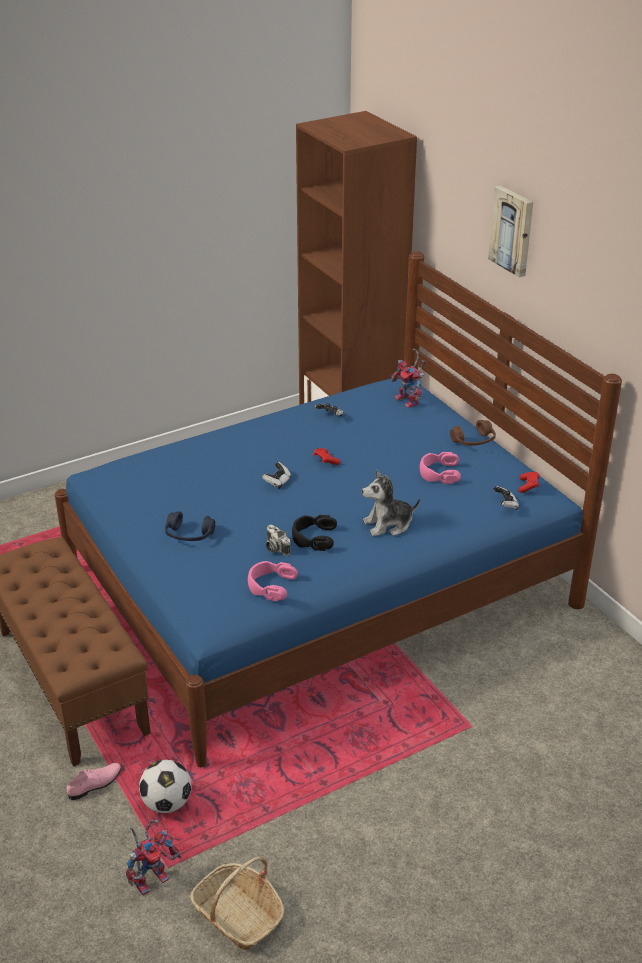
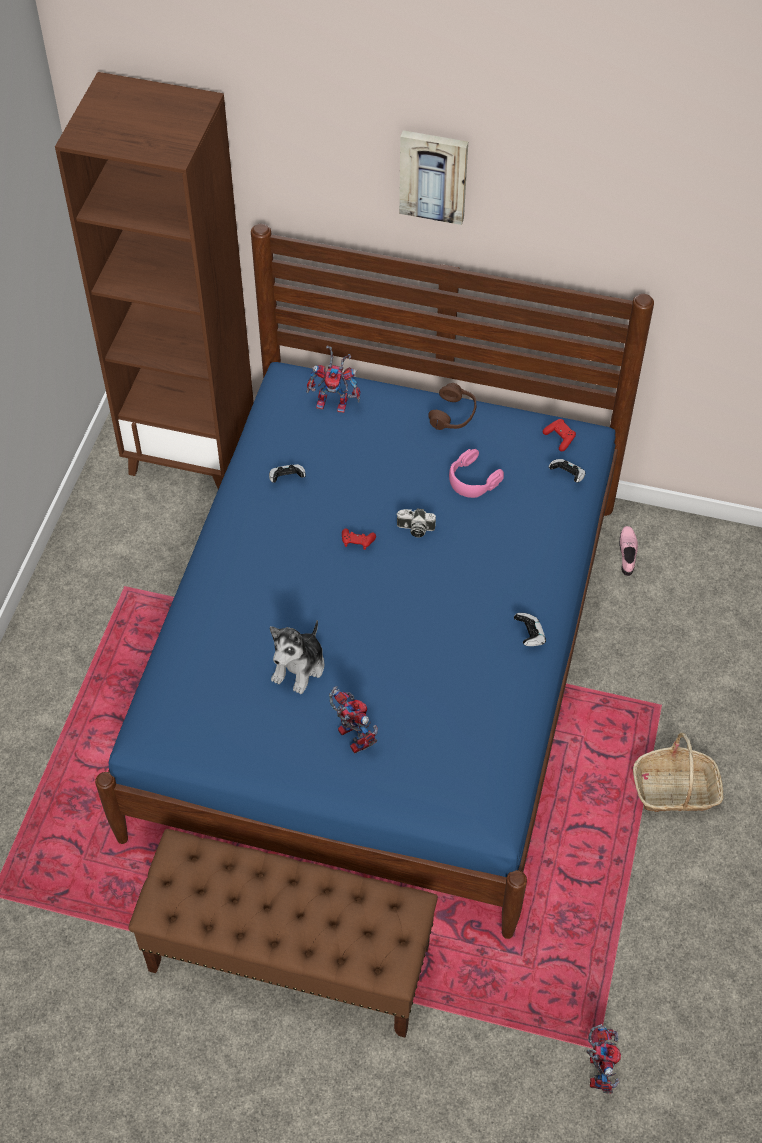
camera: 45 degrees left, 20 degrees up
pink shoe [67,763,122,800] -> pink shoe moved to [619,526,638,576]
football [139,760,191,813] -> none
blue headphones [165,511,215,541] -> toy robot [329,686,378,753]
basket [190,856,284,950] -> basket moved to [633,733,724,812]
pink headphones [248,561,298,601] -> none
game controller [262,462,291,489] -> game controller moved to [514,613,546,646]
camera [266,525,291,556] -> camera moved to [396,509,436,537]
black headphones [292,515,337,551] -> none
plush toy [362,470,420,536] -> plush toy moved to [270,620,325,694]

